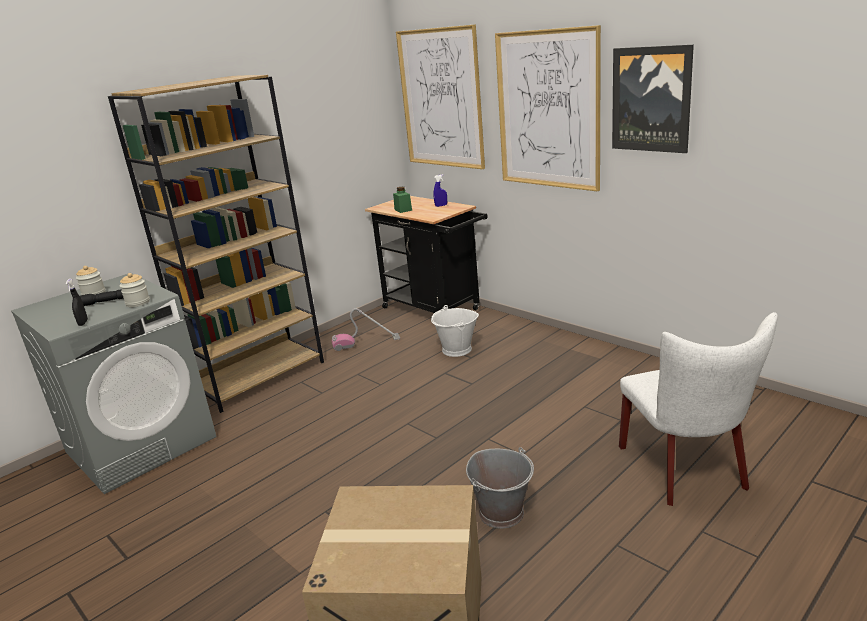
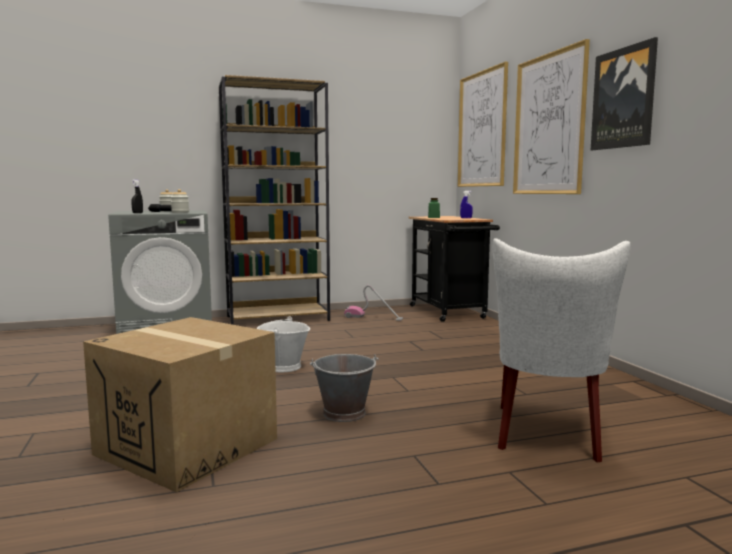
camera: 25 degrees right, 15 degrees down
white bucket [431,305,479,357] -> white bucket moved to [257,316,310,372]

